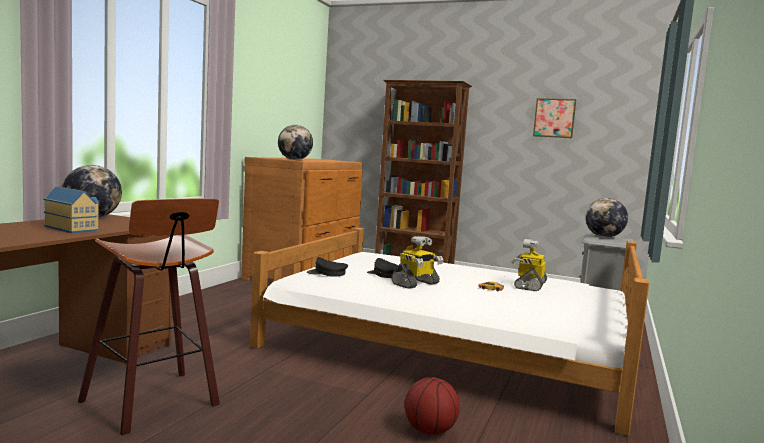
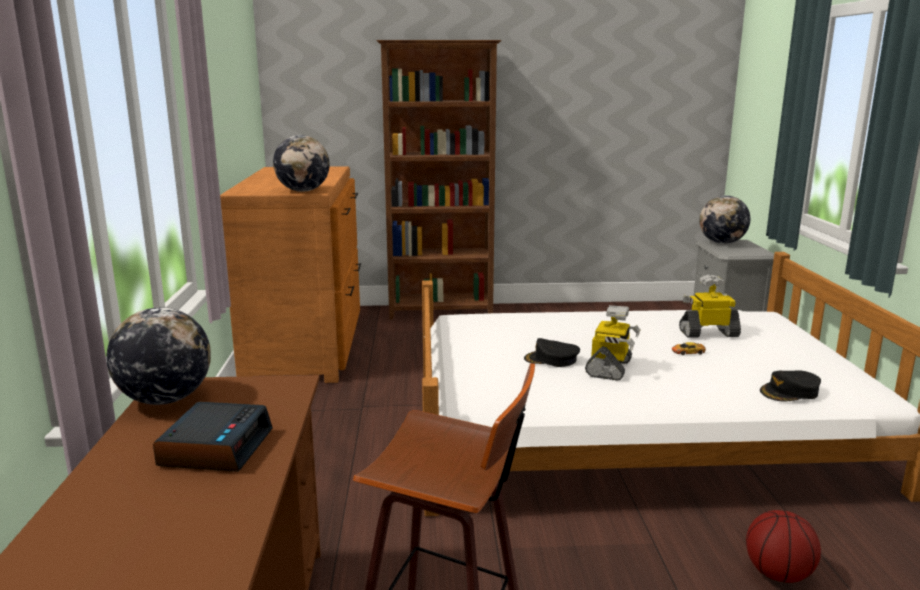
camera: 25 degrees left, 10 degrees up
toy house [43,186,100,233] -> alarm clock [153,402,273,472]
black cap [307,257,348,277] -> black cap moved to [760,370,821,401]
toy robot [512,239,547,291] -> toy robot turned 90 degrees clockwise [679,275,741,338]
picture [533,98,576,138] -> none

